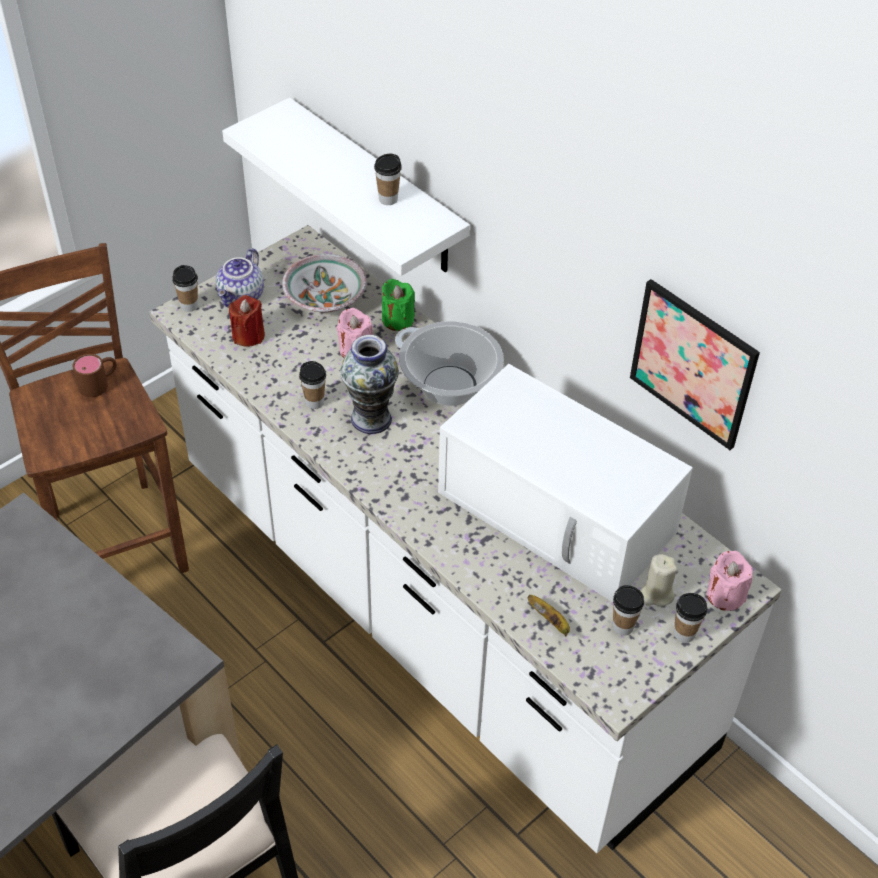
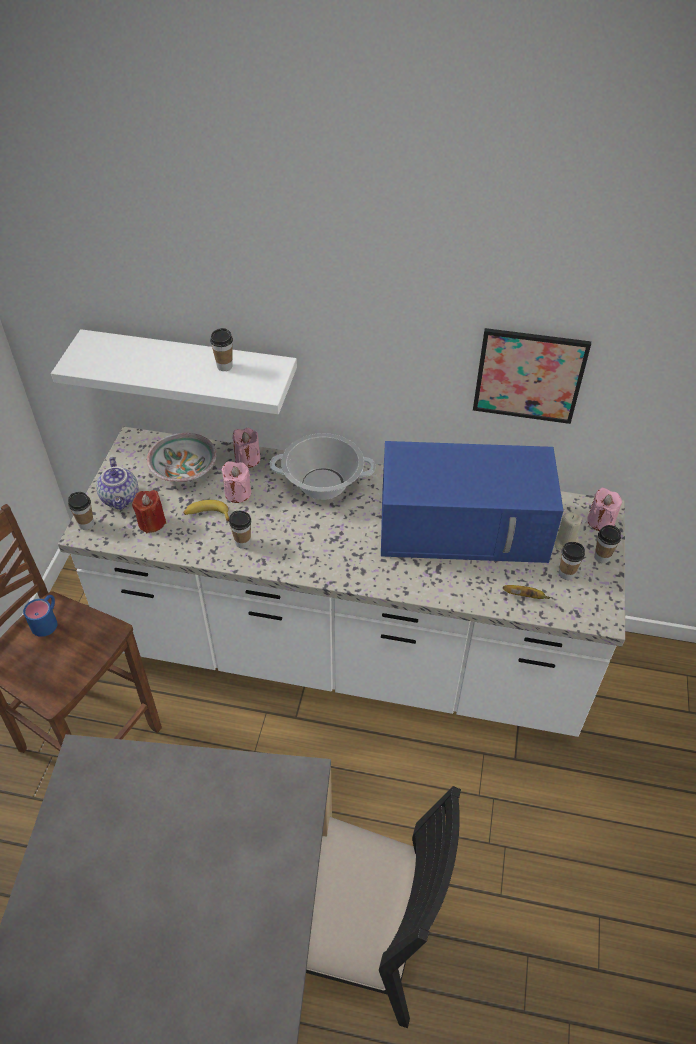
camera: 35 degrees left, 0 degrees up
brown mug [73,354,117,397] -> blue mug [23,595,58,637]
vase [340,335,399,434] -> none
green candle [382,279,415,331] -> pink candle [232,428,261,468]
white microwave [438,364,693,602] -> blue microwave [381,441,563,563]
none -> banana [183,500,229,521]

